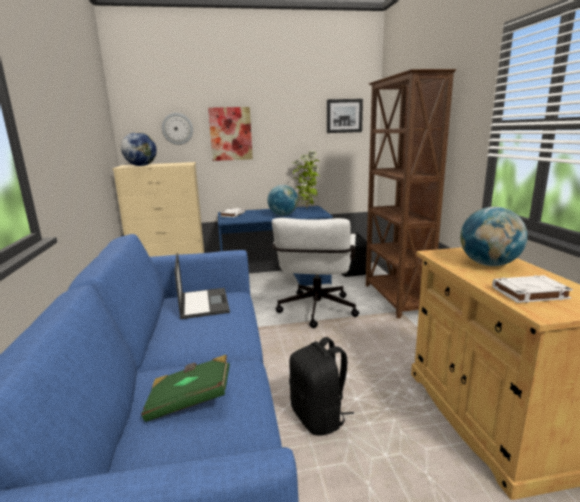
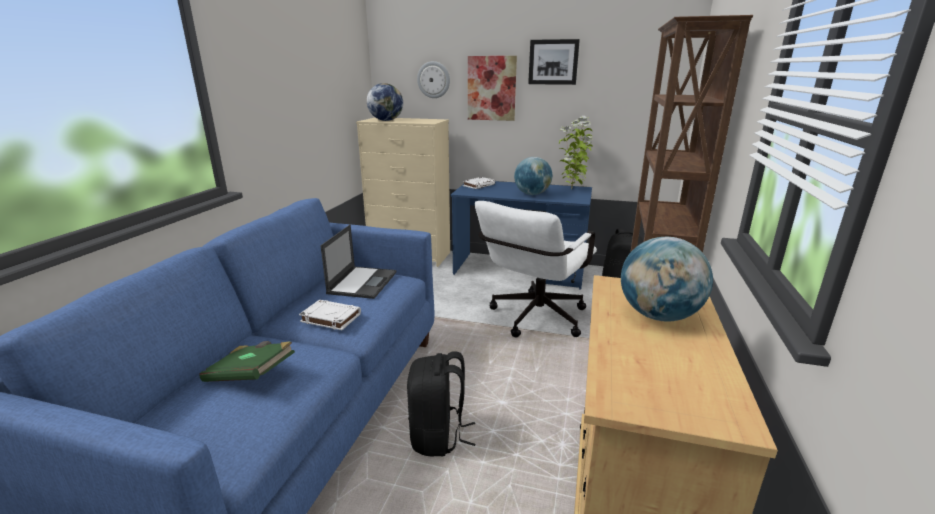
camera: 25 degrees right, 5 degrees up
picture [327,99,363,133] -> picture moved to [528,39,580,85]
white book [492,275,573,303] -> white book moved to [299,300,361,330]

